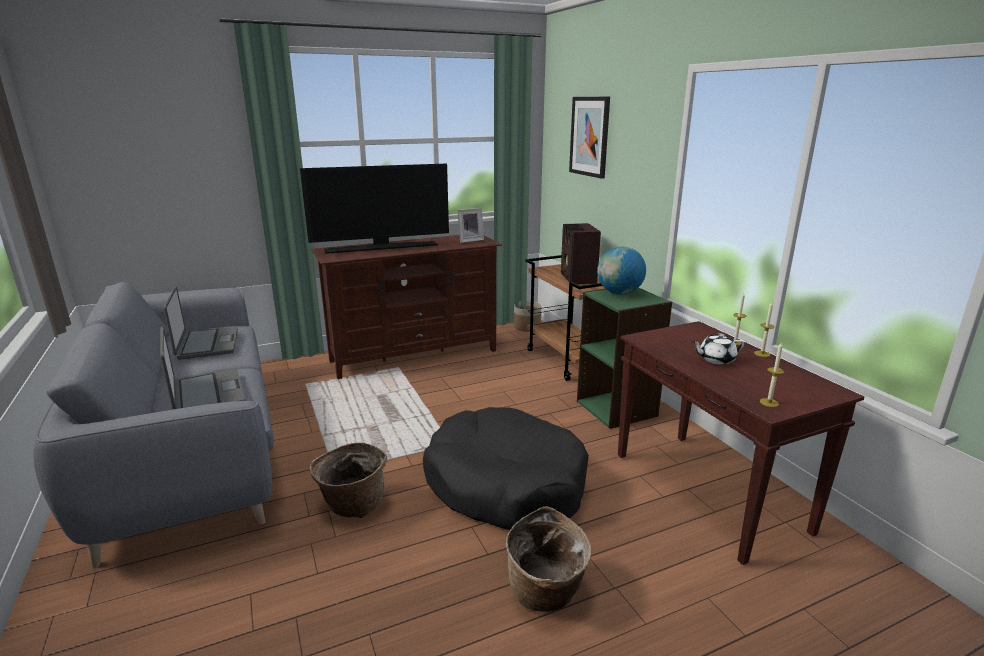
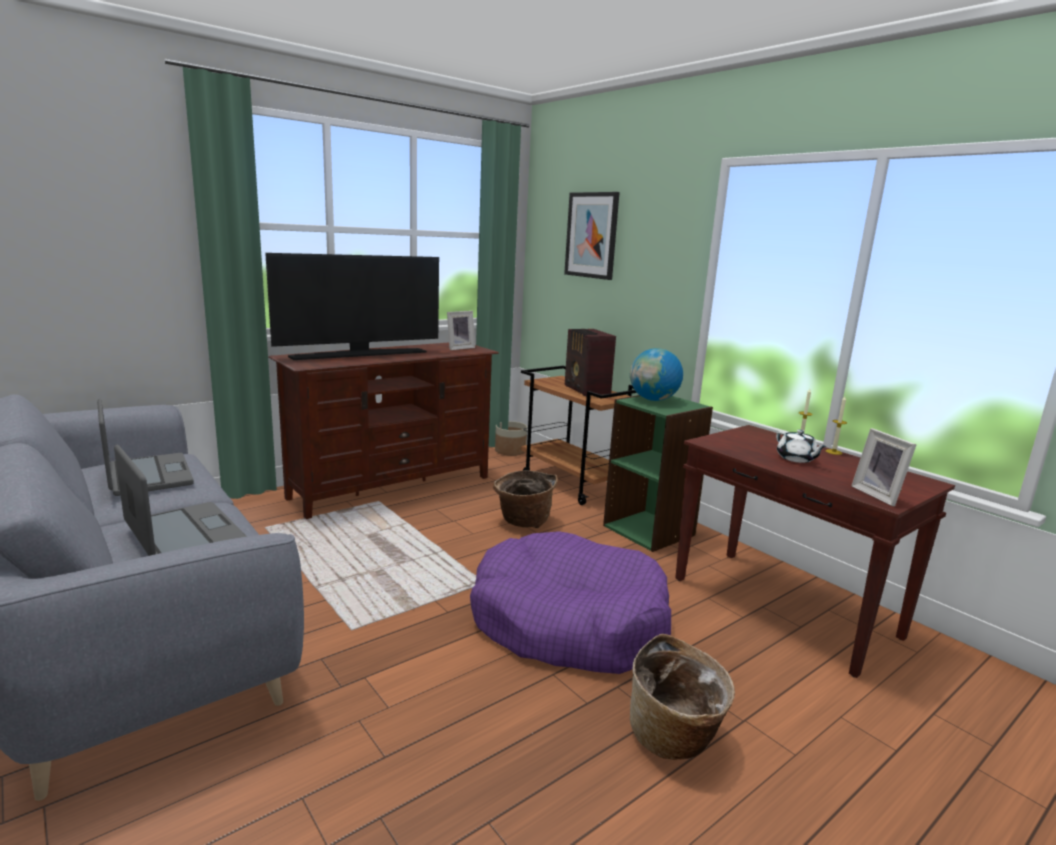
camera: 15 degrees left, 5 degrees down
basket [310,442,387,518] -> basket moved to [493,470,558,528]
black dog bed [423,407,589,530] -> purple dog bed [470,531,671,674]
white teapot [691,333,744,365] -> white teapot turned 90 degrees counterclockwise [776,430,827,463]
candle [760,341,784,407] -> picture frame [851,428,917,507]

